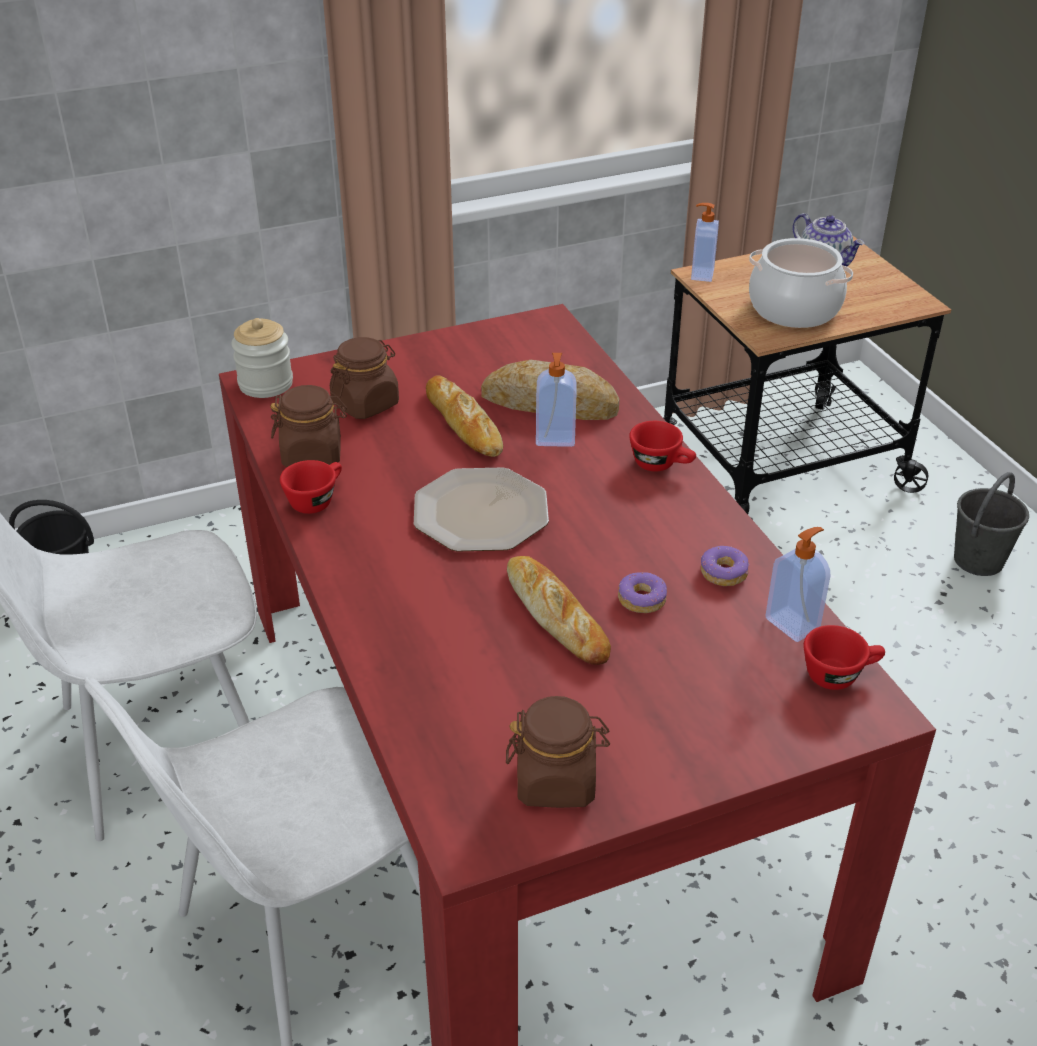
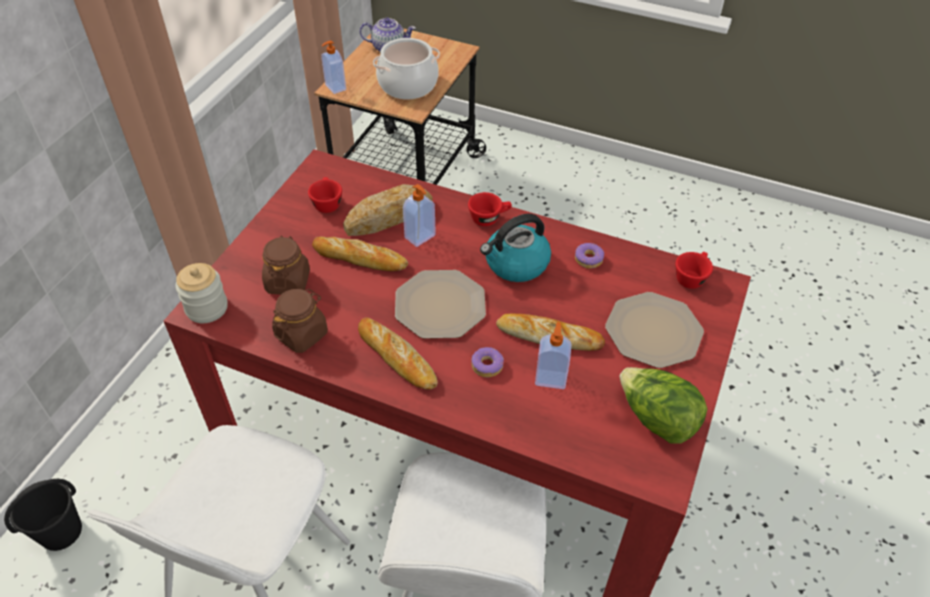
camera: 45 degrees left, 10 degrees up
red cup [280,460,342,514] -> red cup moved to [308,177,342,213]
brown jar [506,696,610,808] -> lettuce [620,367,707,444]
donut [618,572,667,613] -> donut moved to [471,347,504,377]
soap dispenser [765,527,830,642] -> soap dispenser moved to [535,322,572,389]
grey bucket [954,472,1029,576] -> none
none -> bread [358,317,438,390]
none -> kettle [480,214,551,282]
none -> plate [605,292,704,368]

